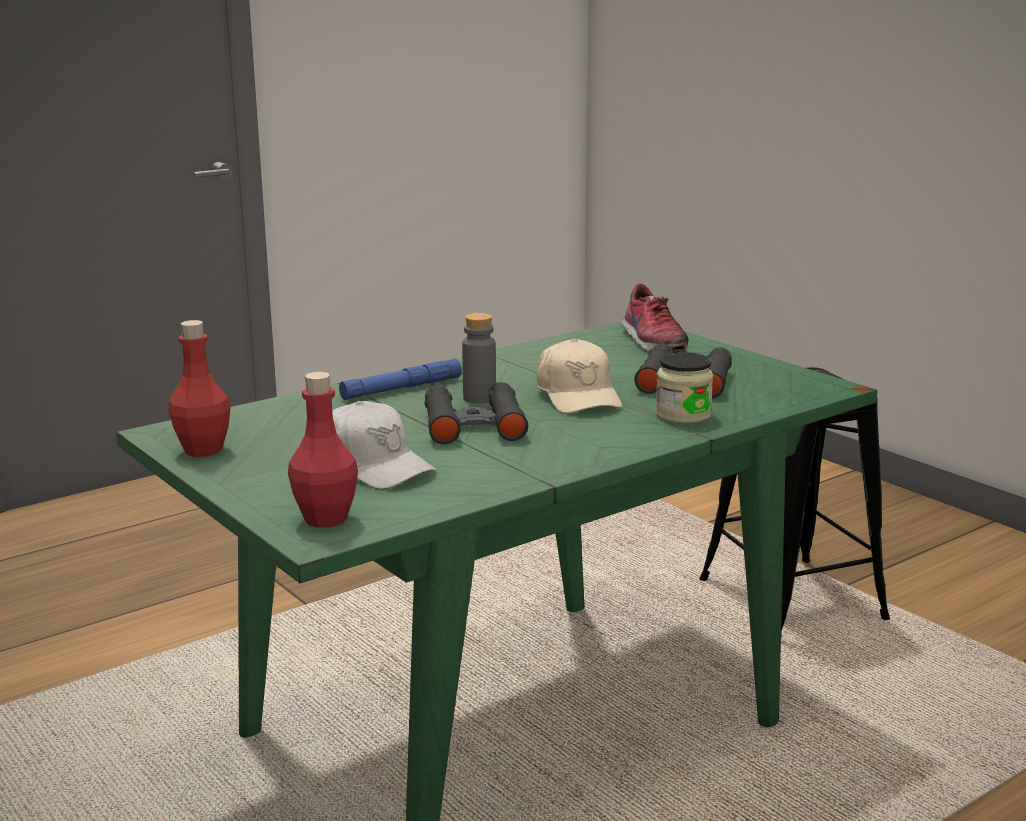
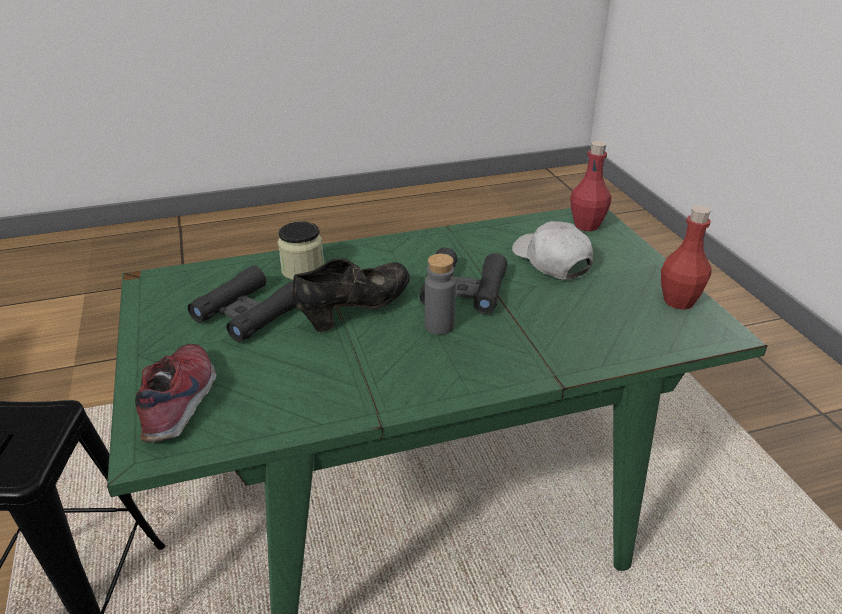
camera: 160 degrees left, 15 degrees up
blue flashlight [339,359,462,400] -> none
beige cap [537,338,622,414] -> black shoe [292,259,410,332]

